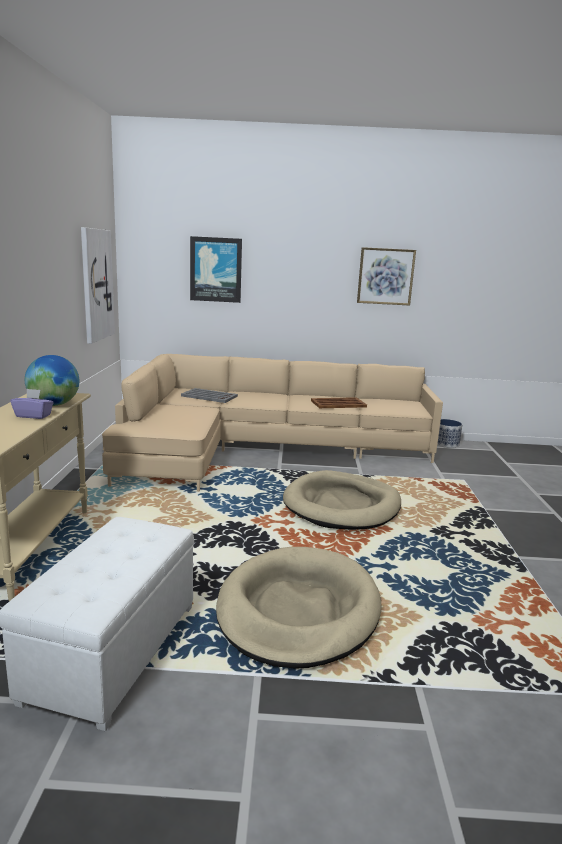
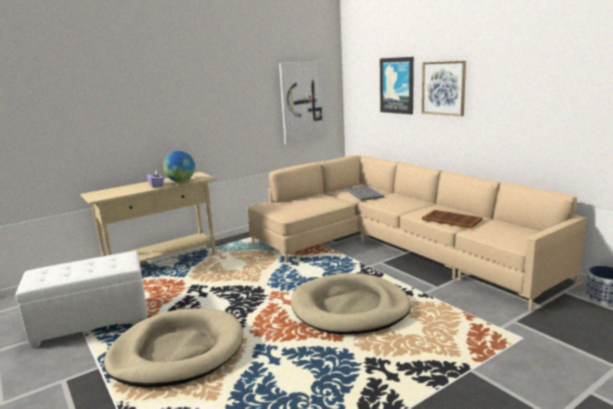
camera: 55 degrees right, 0 degrees up
picture [357,247,416,306] -> picture moved to [422,61,466,116]

